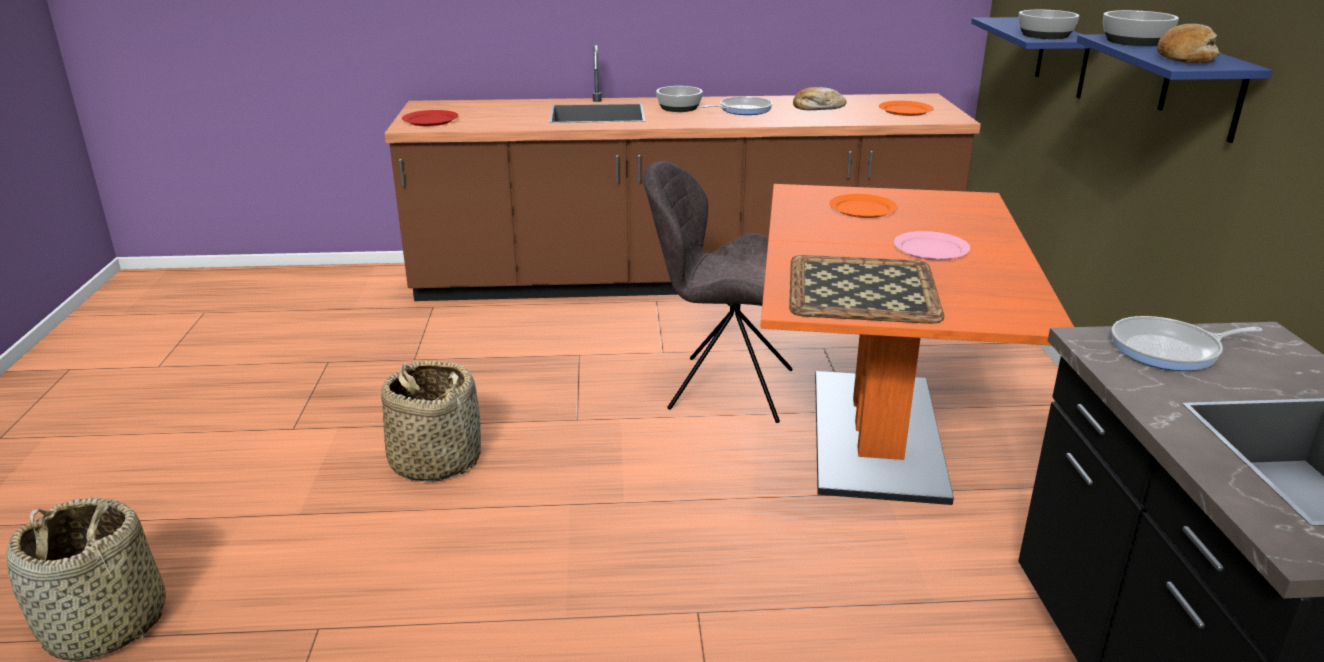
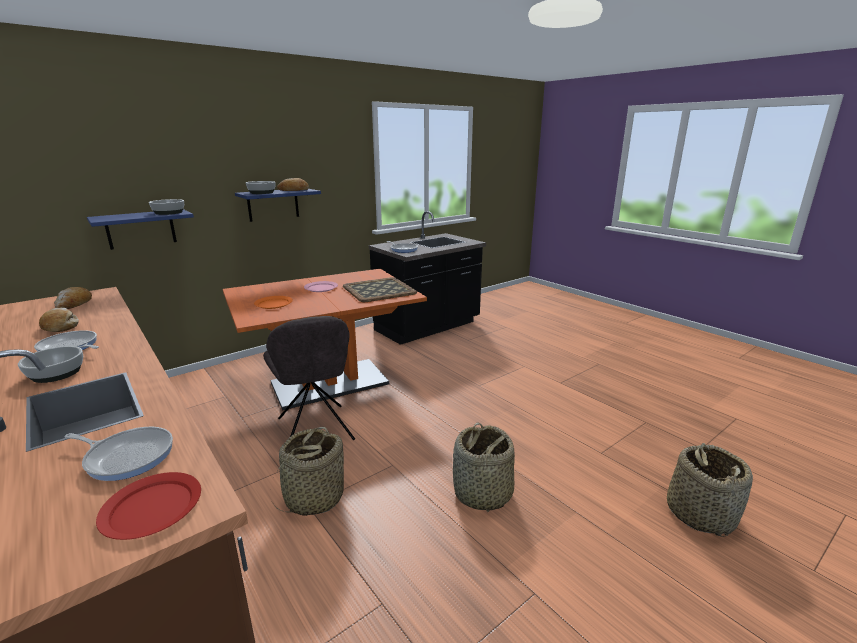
camera: 125 degrees left, 5 degrees down
orange plate [879,101,934,116] -> bread [54,287,92,309]
none -> frying pan [64,427,173,481]
none -> basket [272,427,344,516]

